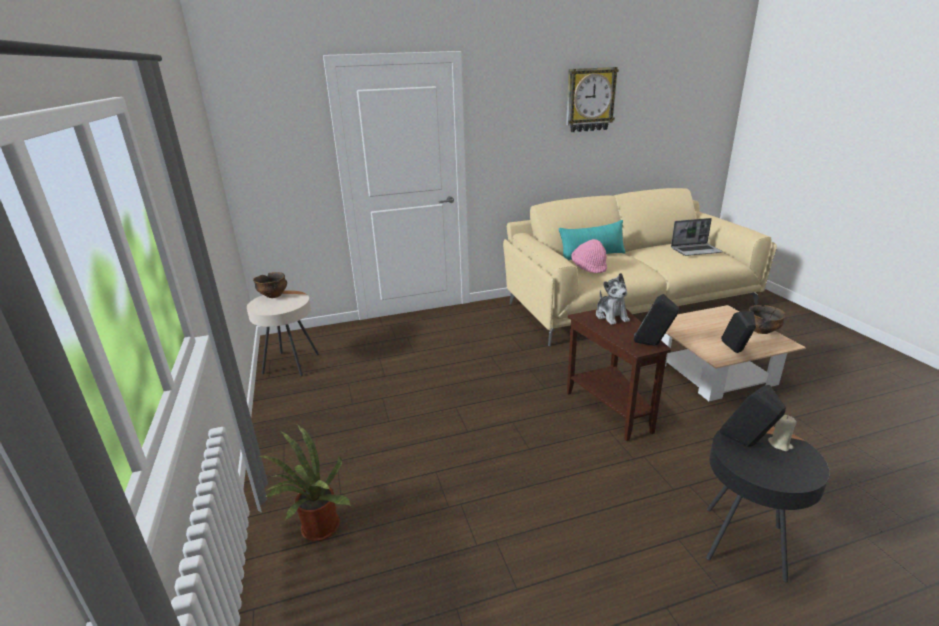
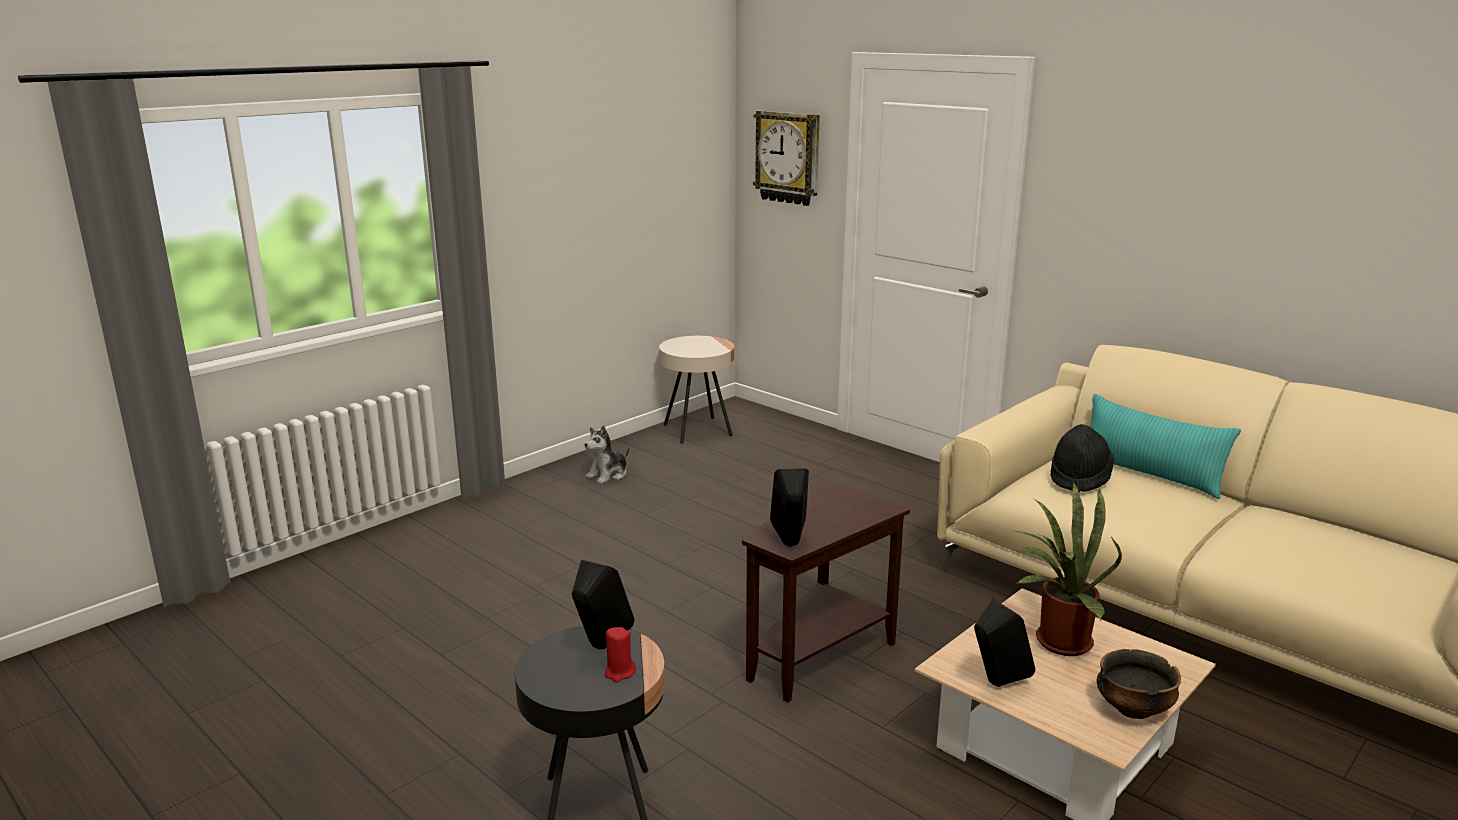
camera: 60 degrees right, 5 degrees down
bowl [253,272,287,298] -> none
potted plant [258,425,351,541] -> potted plant moved to [1011,482,1122,656]
wall clock [566,67,619,132] -> wall clock moved to [753,110,820,206]
pink hat [571,239,607,273] -> black hat [1050,424,1114,492]
plush toy [596,273,630,325] -> plush toy moved to [585,426,630,484]
laptop [671,218,723,256] -> none
beige candle [768,415,797,451] -> red candle [605,627,636,682]

